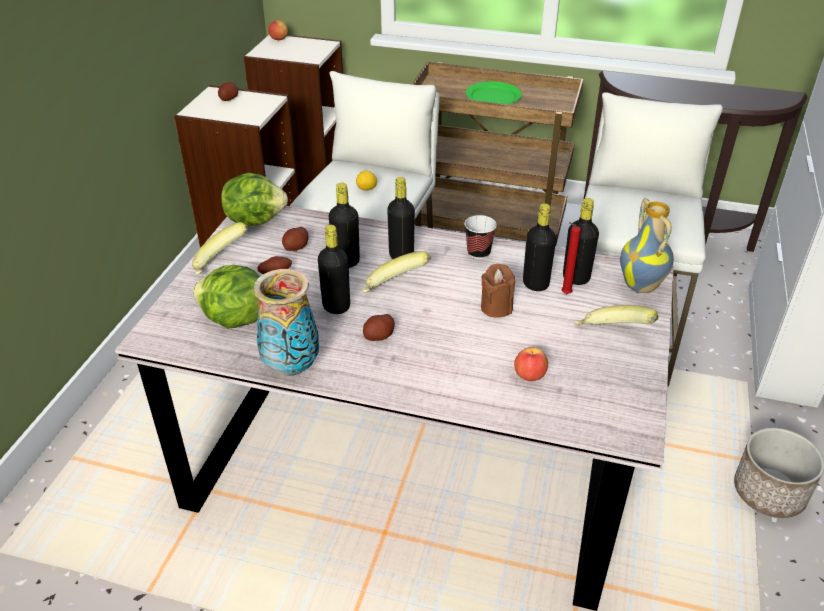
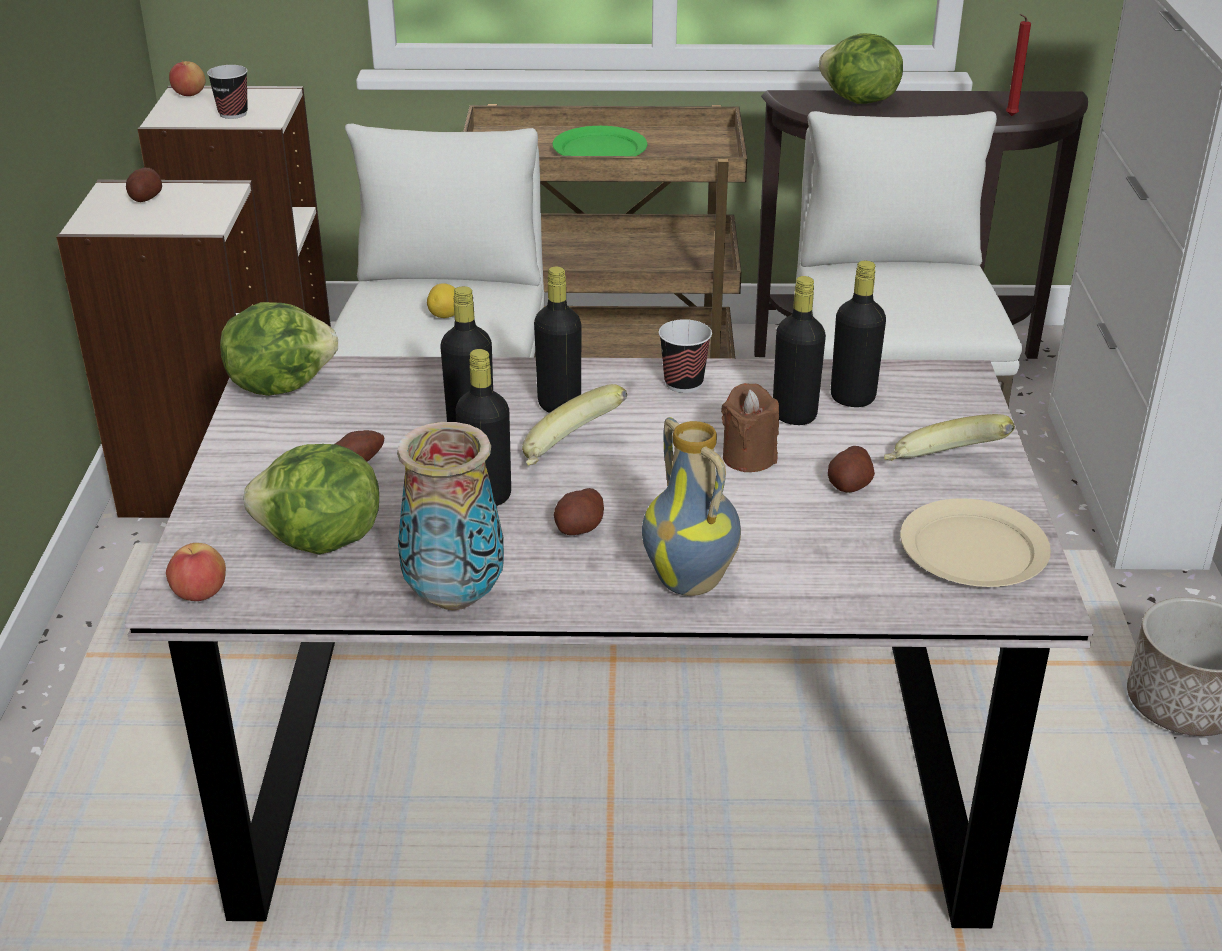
camera: 15 degrees left, 5 degrees down
banana [192,222,248,275] -> none
potato [282,227,308,251] -> potato moved to [828,446,875,492]
apple [514,347,548,381] -> apple moved to [166,543,226,601]
red candle [561,222,581,294] -> red candle moved to [1006,14,1031,116]
vase [620,198,674,293] -> vase moved to [642,417,741,596]
none -> cup [207,65,248,119]
none -> lettuce [818,33,903,104]
none -> beige plate [900,498,1051,587]

